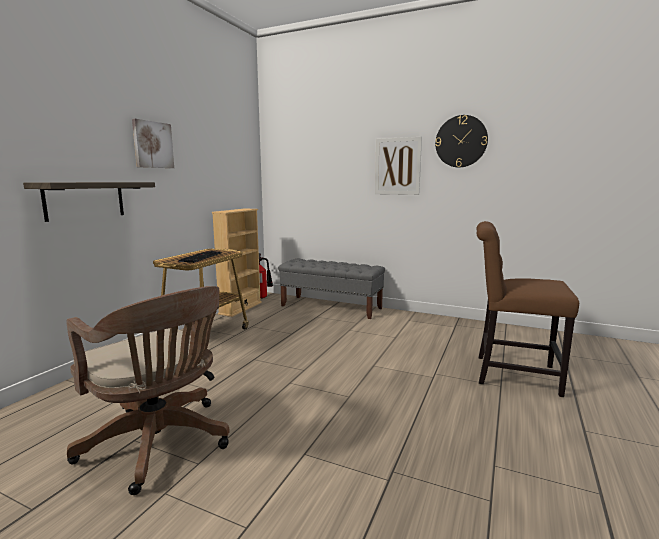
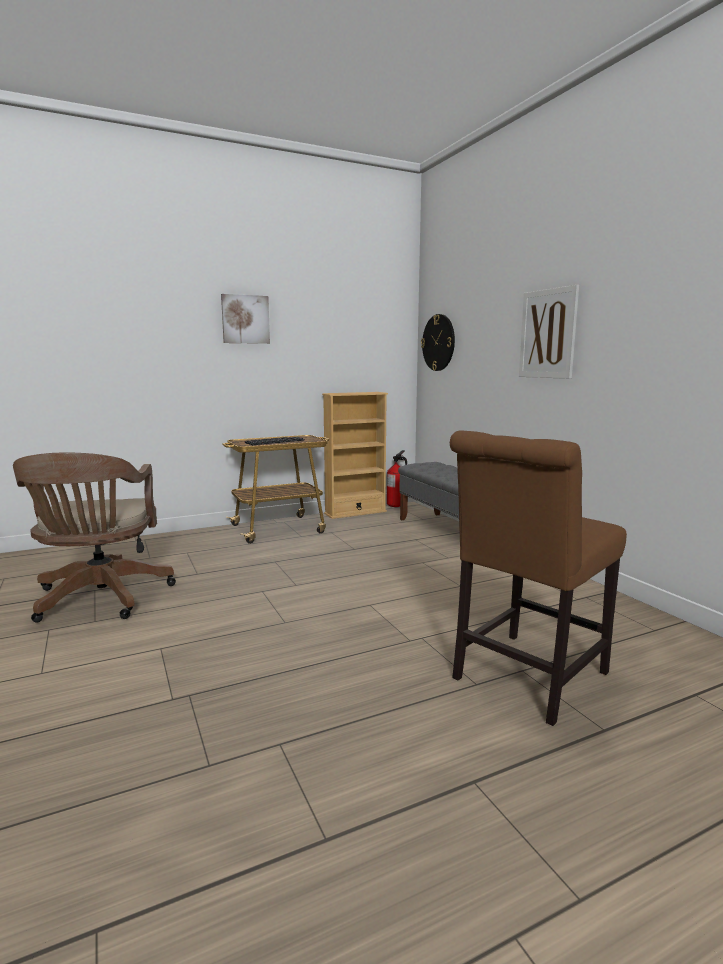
camera: 40 degrees right, 0 degrees up
shelf [23,182,155,222] -> none
wall clock [435,115,488,168] -> wall clock moved to [421,314,455,371]
brown chair [477,221,579,397] -> brown chair turned 105 degrees counterclockwise [450,431,627,726]

